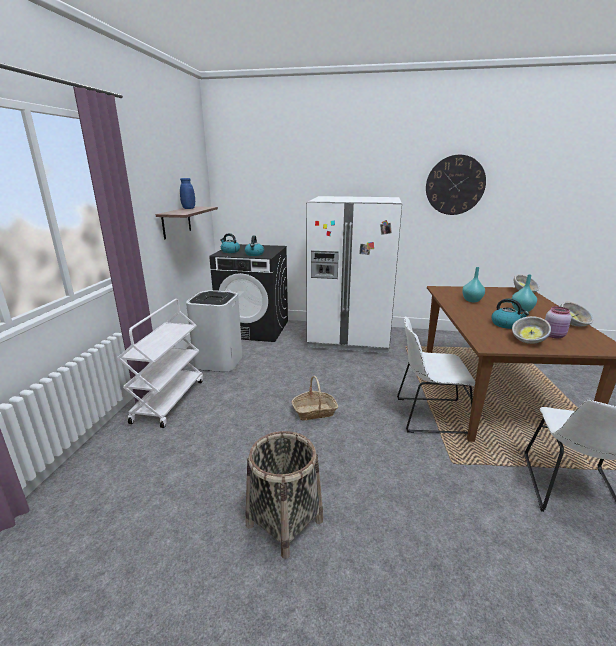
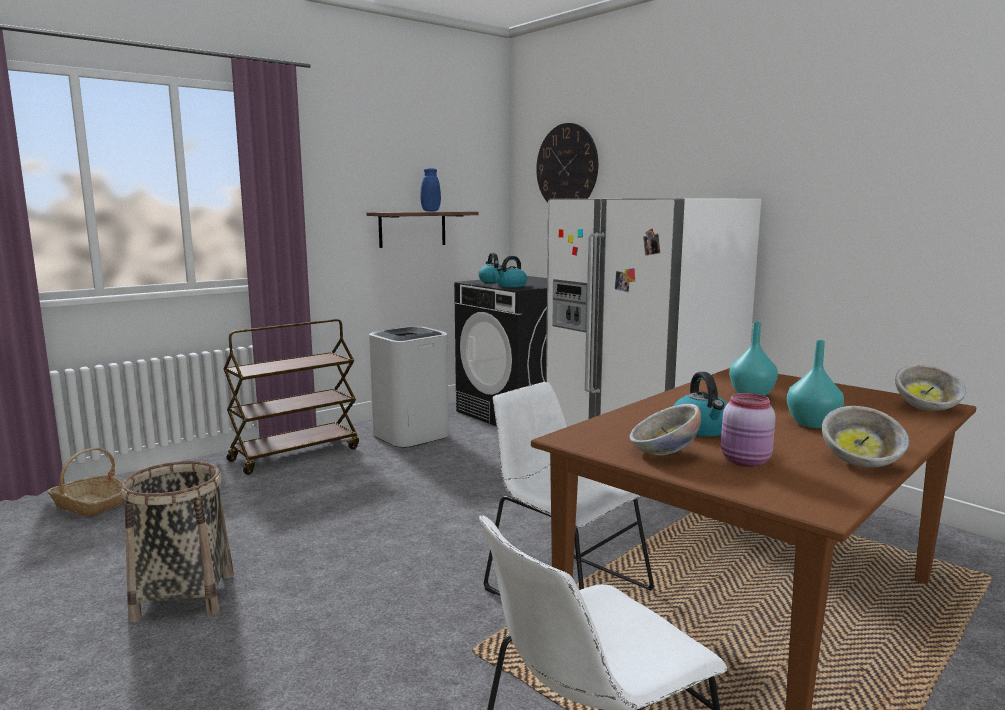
camera: 40 degrees right, 10 degrees down
white cart [117,299,203,428] -> brown cart [224,319,359,475]
basket [292,376,339,420] -> basket moved to [47,447,123,517]
wall clock [426,155,486,215] -> wall clock moved to [536,123,598,203]

